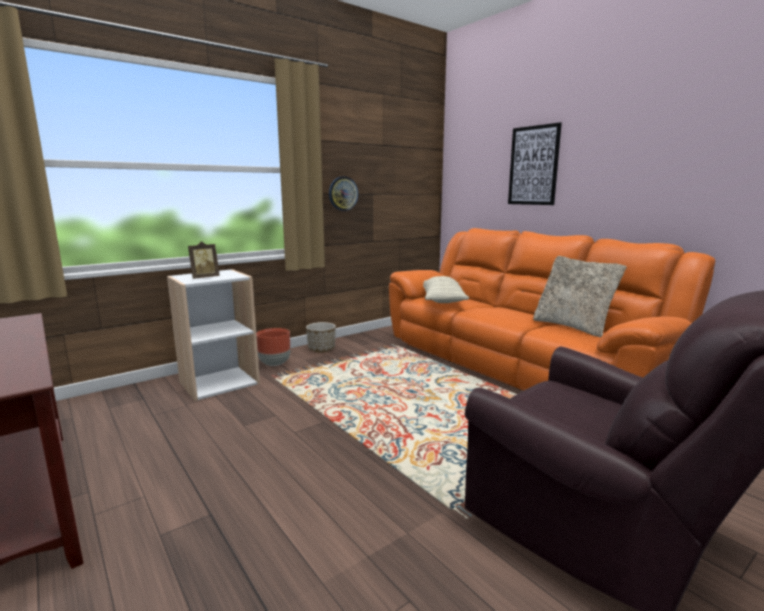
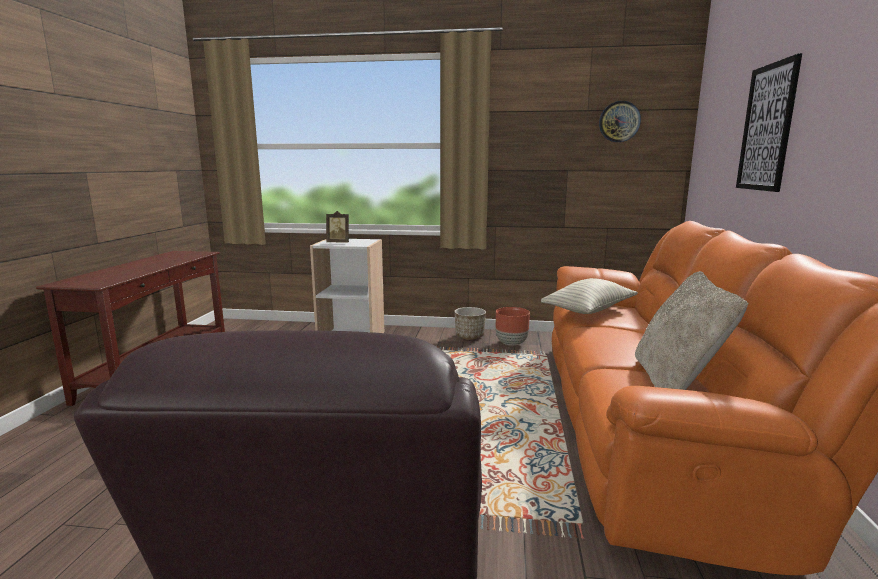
camera: 45 degrees right, 0 degrees up
brown planter [256,328,290,366] -> brown planter moved to [496,307,530,346]
wall clock [329,177,358,211] -> wall clock moved to [599,101,641,142]

